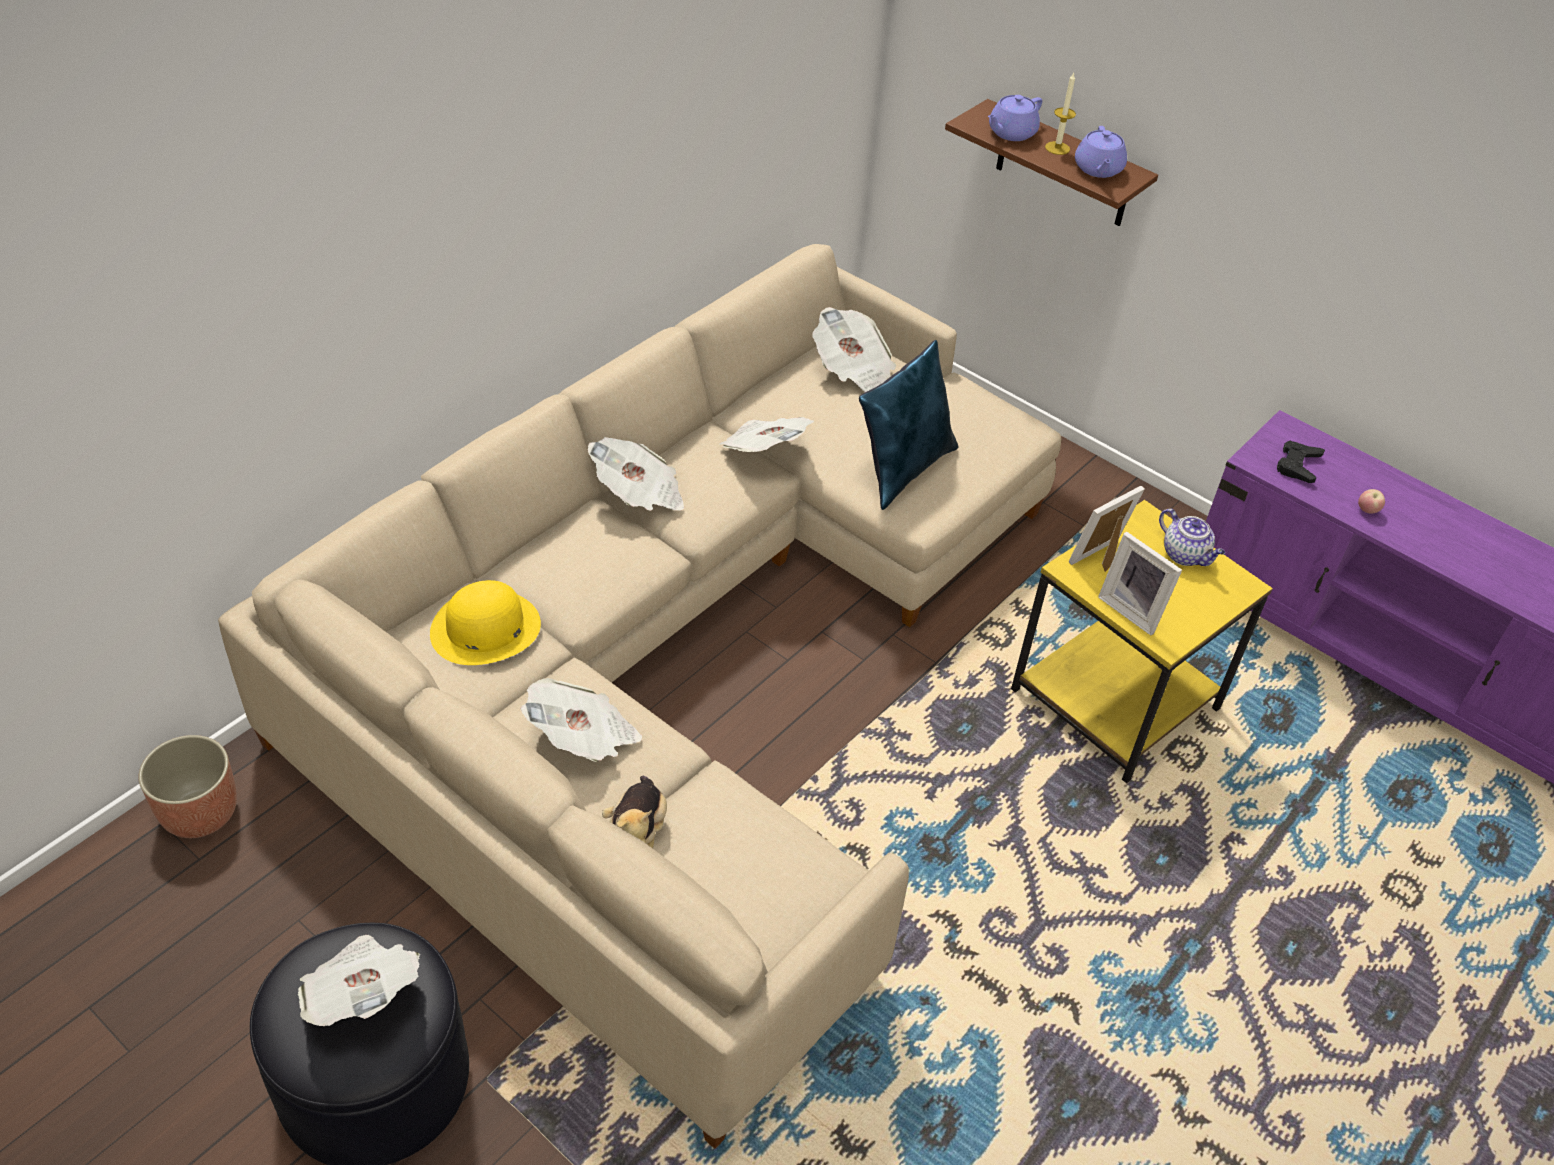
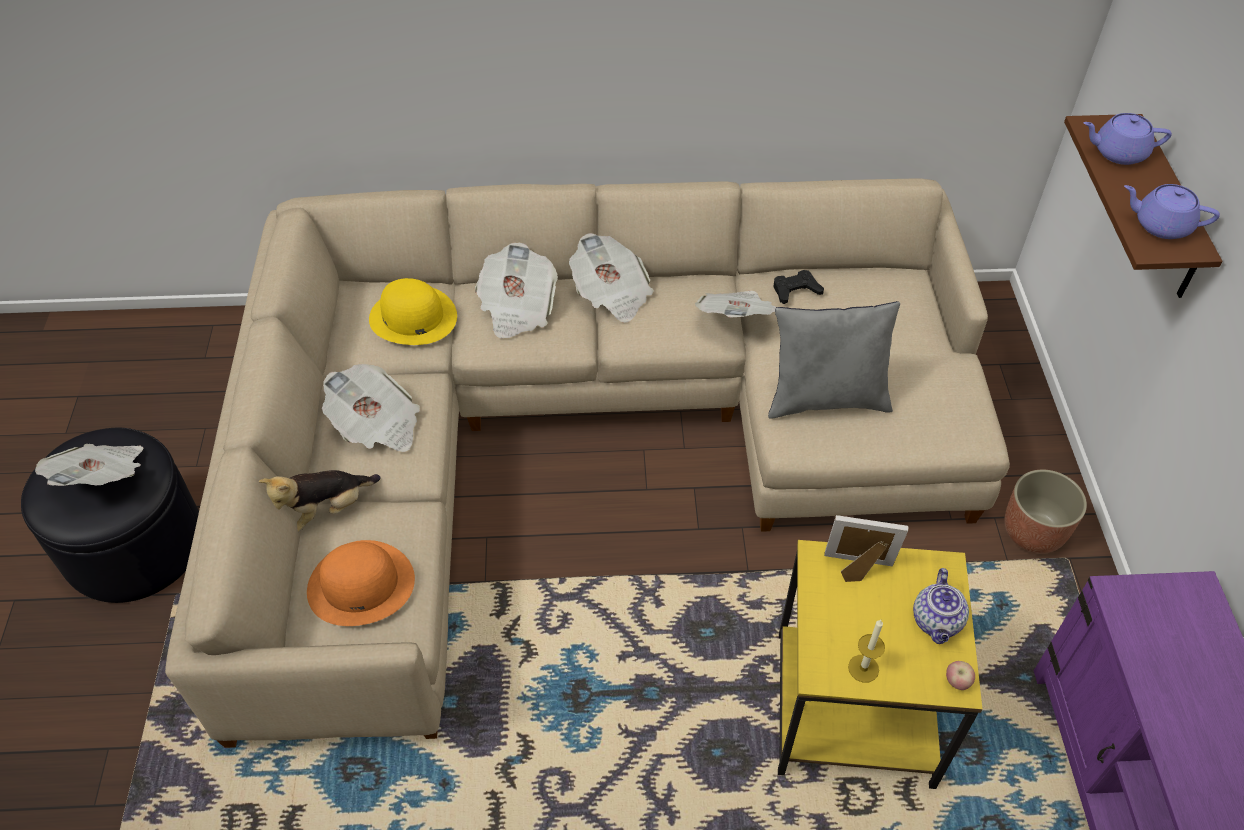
camera: 50 degrees right, 5 degrees up
planter [138,735,237,838] -> planter moved to [1004,470,1087,554]
newspaper [812,307,896,392] -> newspaper moved to [475,243,558,339]
blue pillow [859,340,959,510] -> grey pillow [768,301,900,419]
candle [1045,73,1076,155] -> candle moved to [848,620,885,683]
purple teapot [1075,126,1127,178] -> purple teapot turned 60 degrees clockwise [1124,184,1220,239]
picture frame [1098,532,1182,636] -> none
black game controller [1277,441,1325,483] -> black game controller moved to [773,270,824,304]
apple [1358,489,1385,514] -> apple moved to [946,661,975,690]
none -> orange hat [307,540,415,626]

